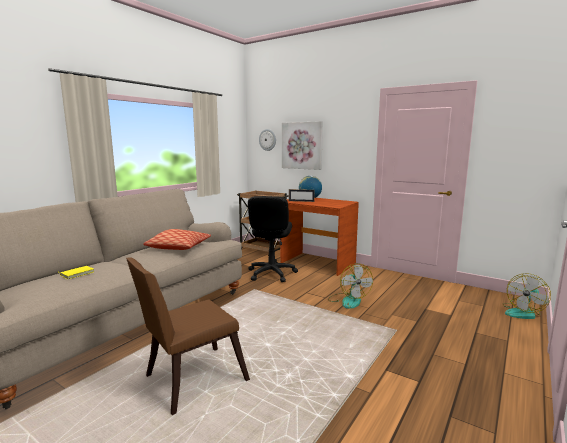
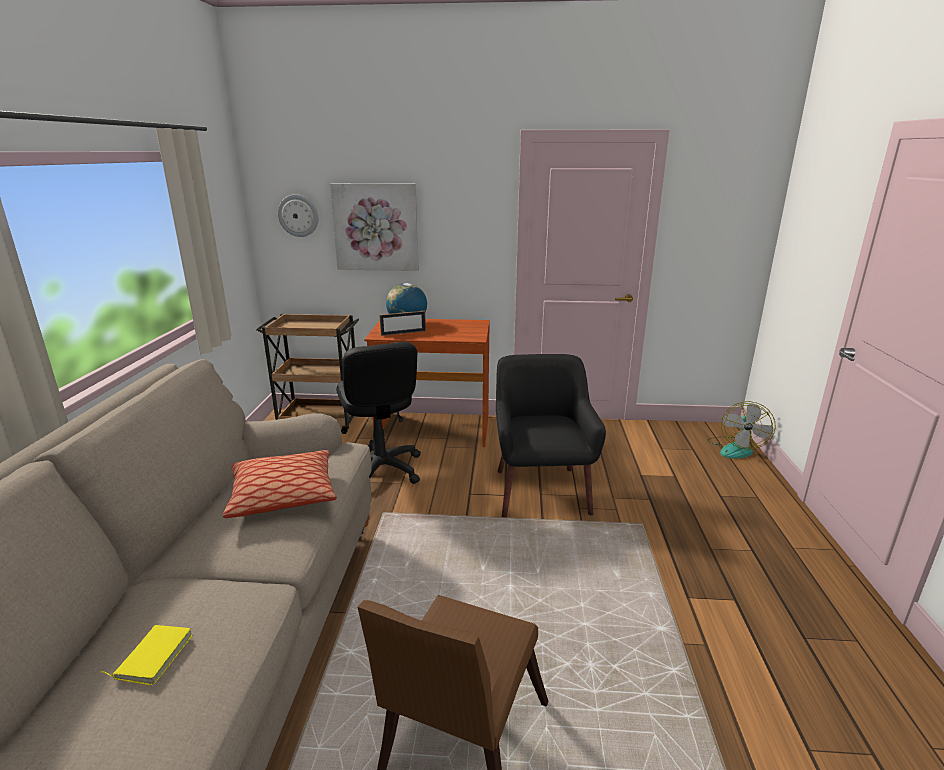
camera: 30 degrees left, 10 degrees up
fan [328,263,373,309] -> black armchair [496,354,606,517]

